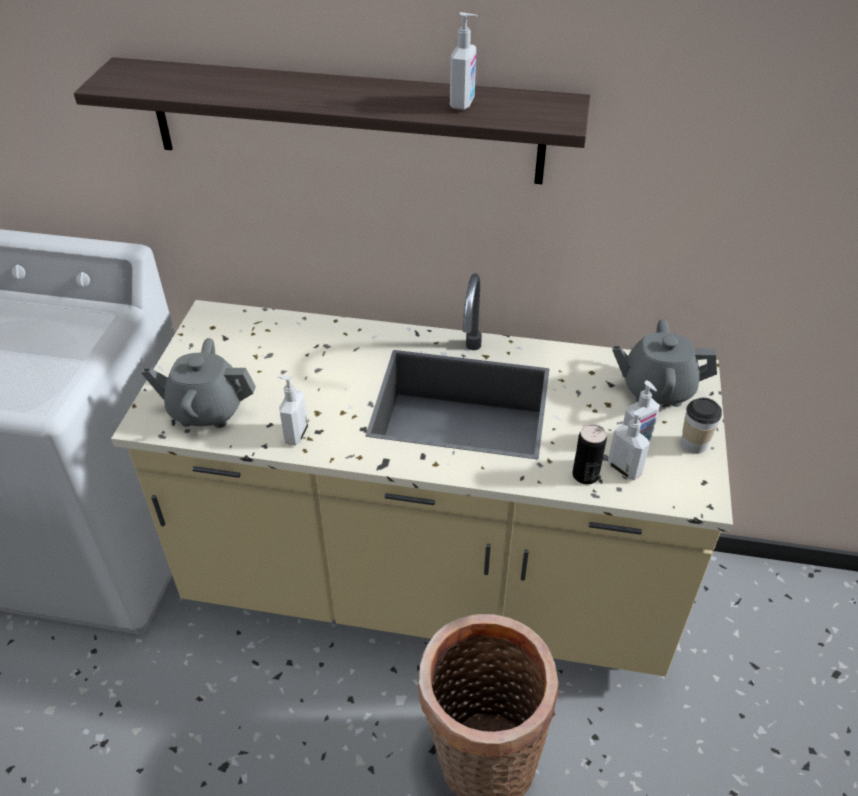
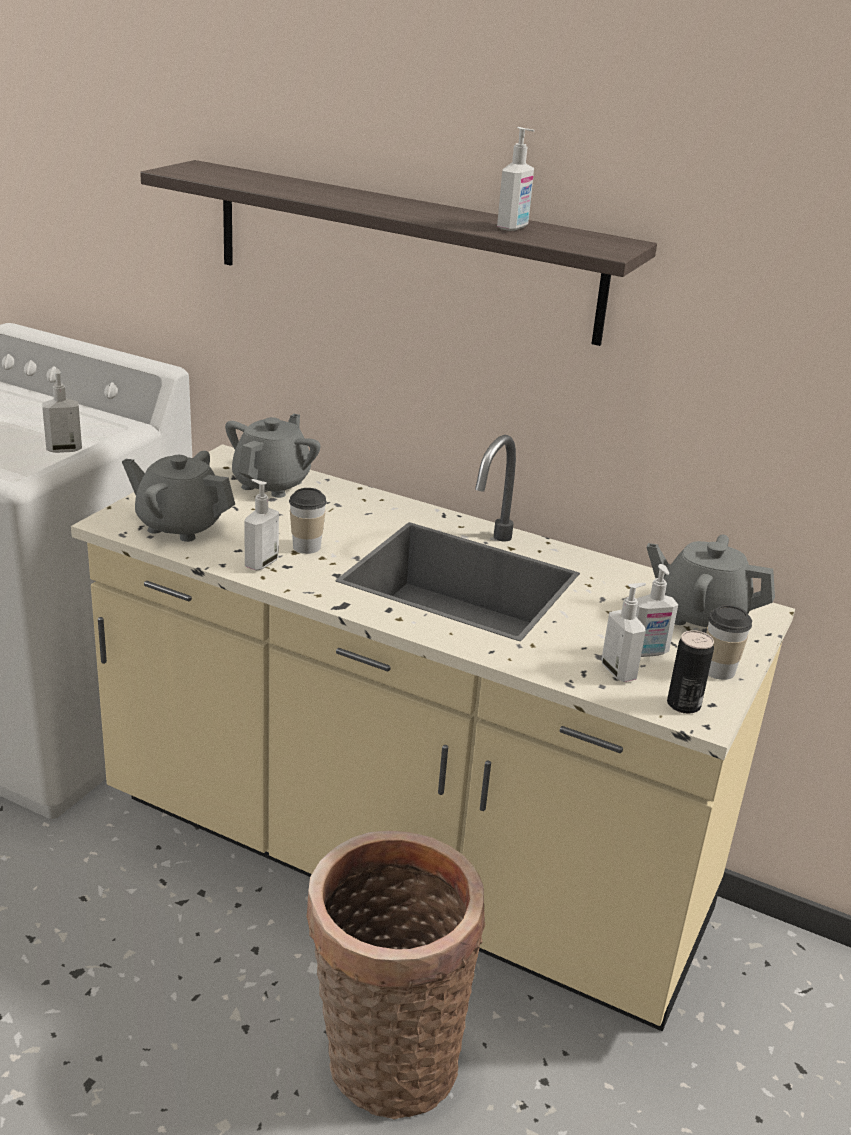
camera: 15 degrees right, 15 degrees down
can [572,424,607,484] -> can moved to [667,630,714,714]
none -> soap dispenser [42,369,82,453]
none -> grey teapot [225,414,320,498]
none -> cup [289,488,327,554]

